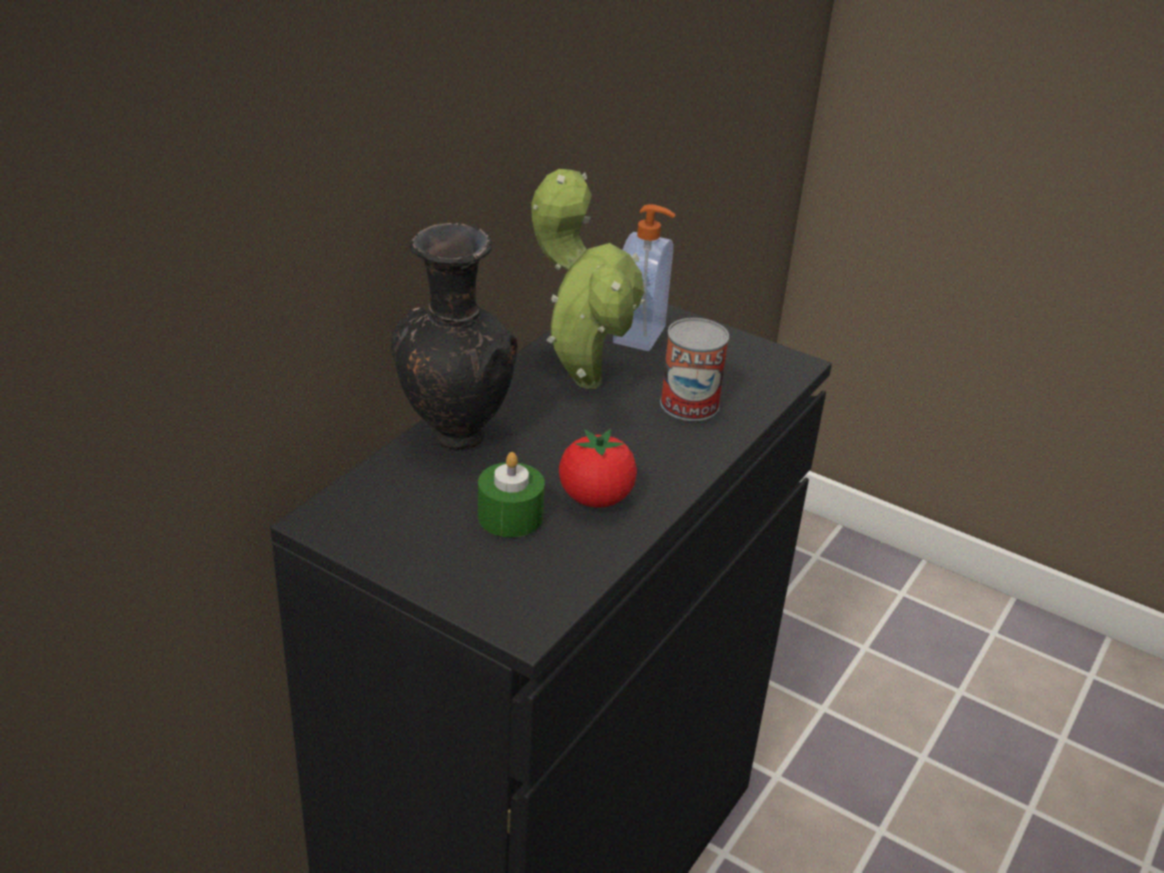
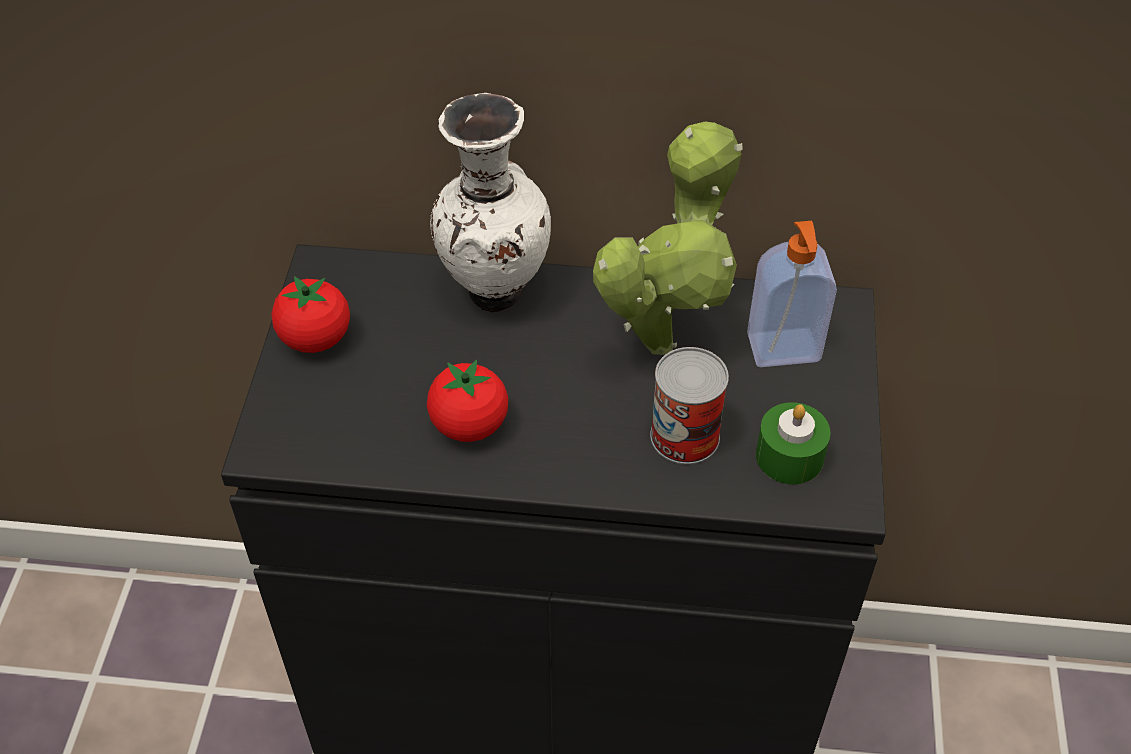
camera: 65 degrees right, 15 degrees up
black vase [391,223,518,450] -> white vase [430,93,551,313]
green candle [478,452,545,537] -> green candle moved to [756,402,831,484]
none -> tomato [272,276,350,353]

